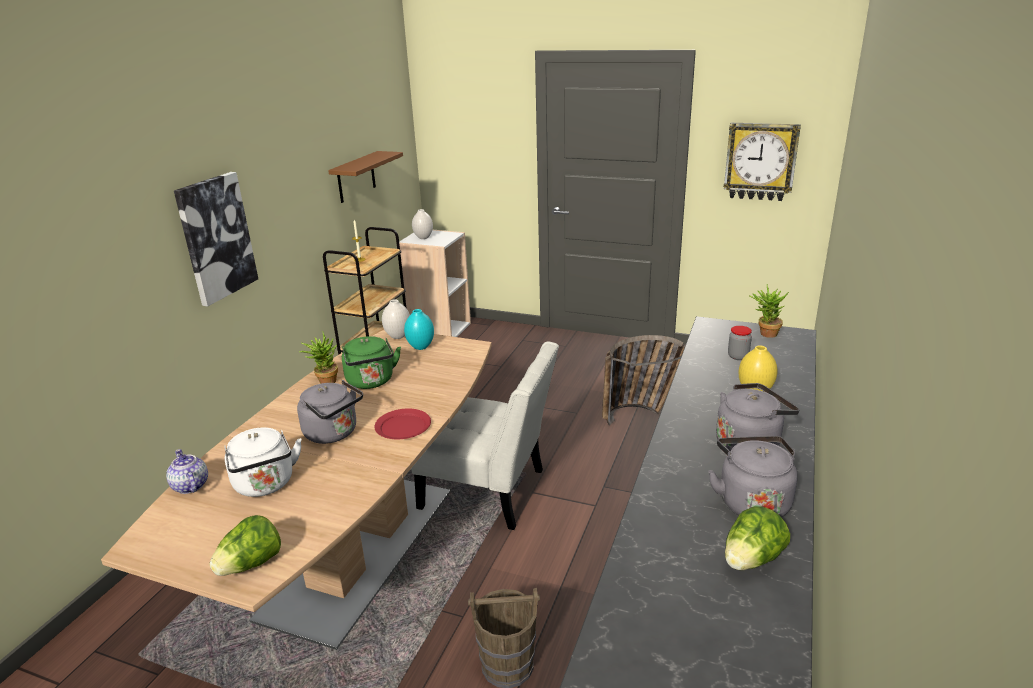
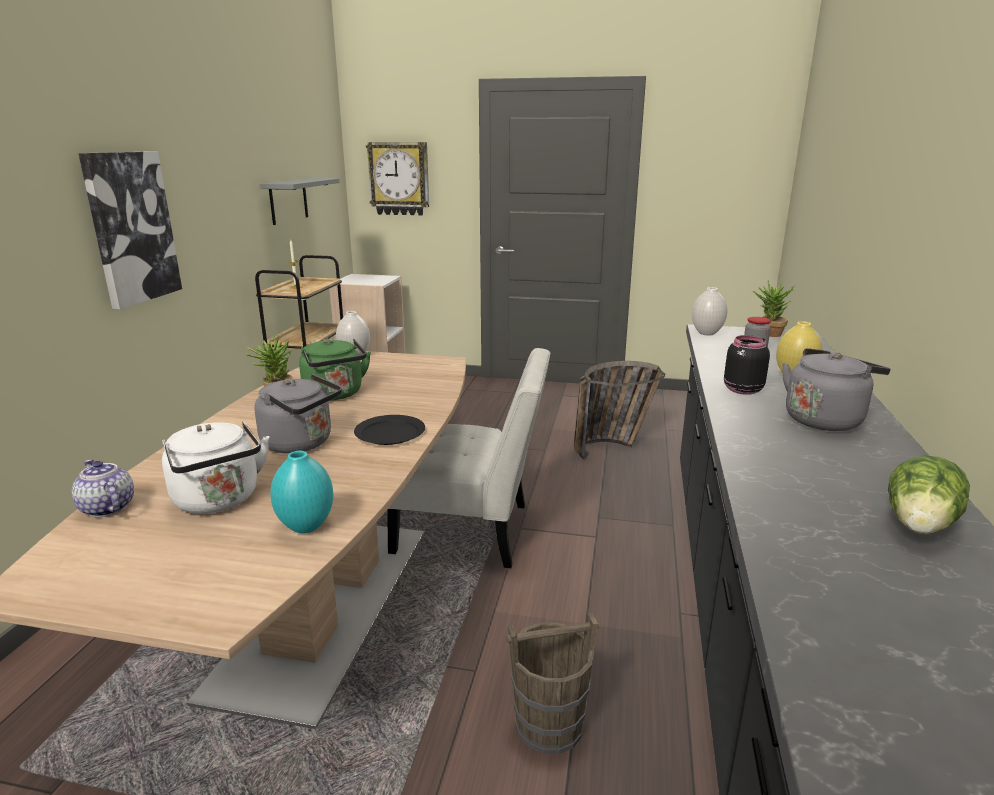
camera: 10 degrees left, 5 degrees down
lettuce [210,515,281,576] -> none
brown shelf [328,151,403,203] -> grey shelf [260,178,340,225]
red plate [374,409,431,439] -> black plate [354,415,425,445]
turquoise vase [404,309,434,350] -> turquoise vase moved to [270,451,333,533]
white vase [412,209,433,239] -> white vase moved to [692,287,727,336]
grey kettle [708,436,798,517] -> none
wall clock [724,123,801,201] -> wall clock moved to [366,142,429,216]
none -> black jar [724,335,770,395]

